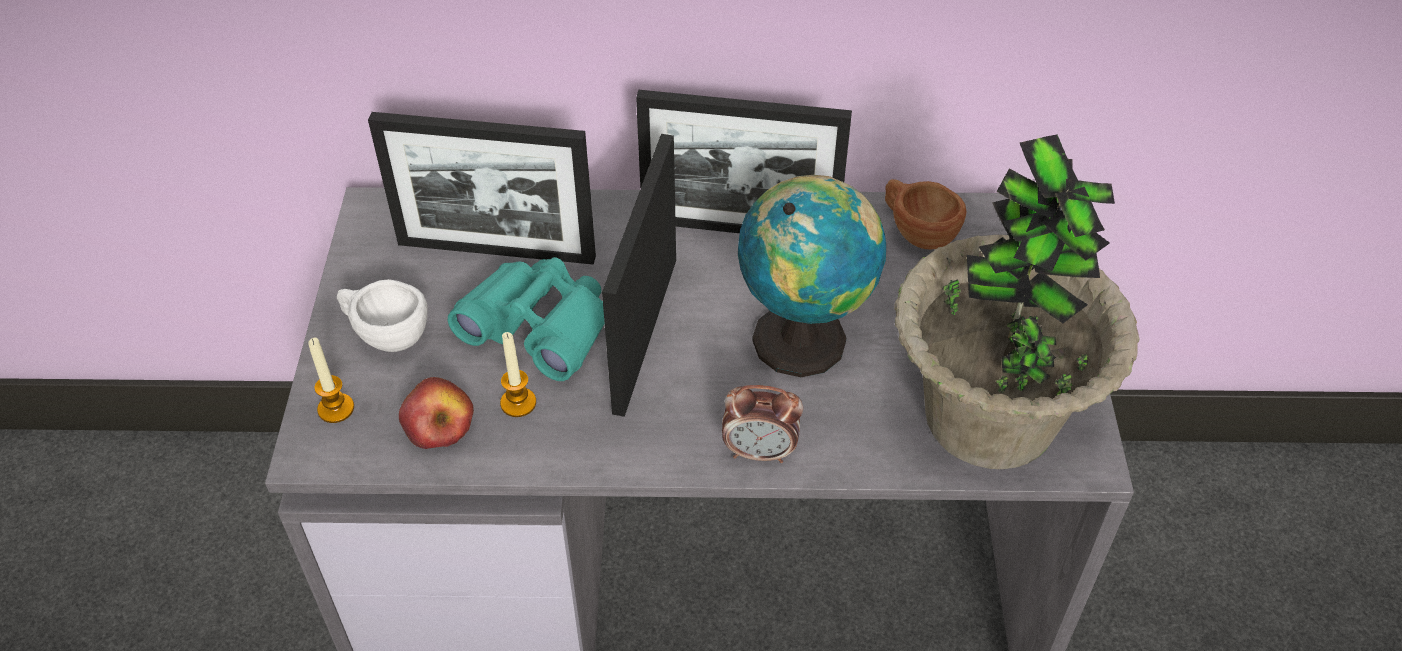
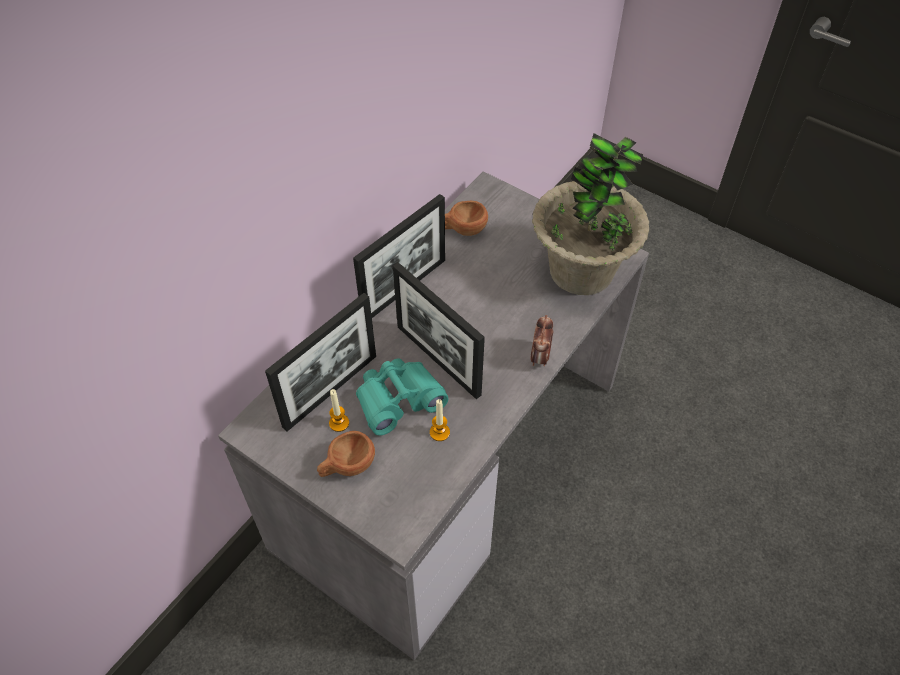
camera: 55 degrees left, 5 degrees up
candle [308,338,354,423] -> candle moved to [329,389,349,432]
white cup [337,279,428,352] -> brown cup [317,431,375,477]
apple [399,377,474,449] -> none
alarm clock [722,385,803,463] -> alarm clock turned 150 degrees clockwise [530,315,553,366]
globe [738,175,886,377] -> none

